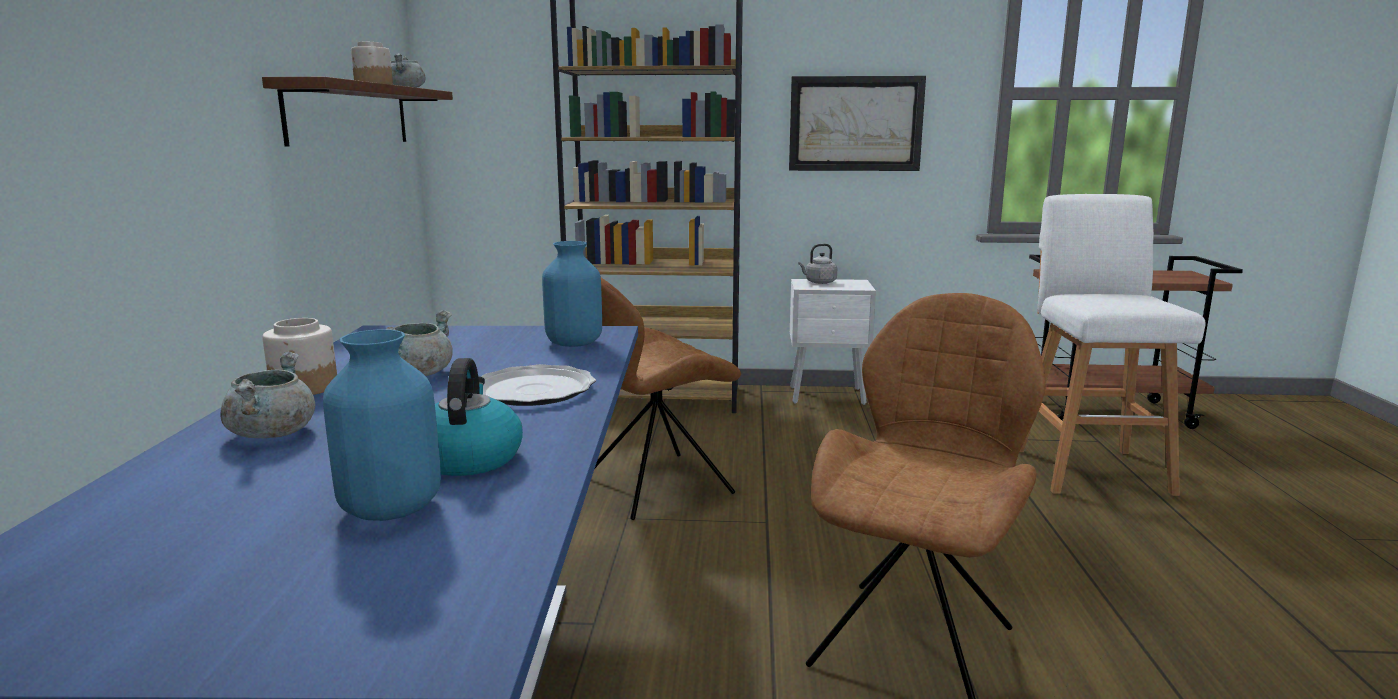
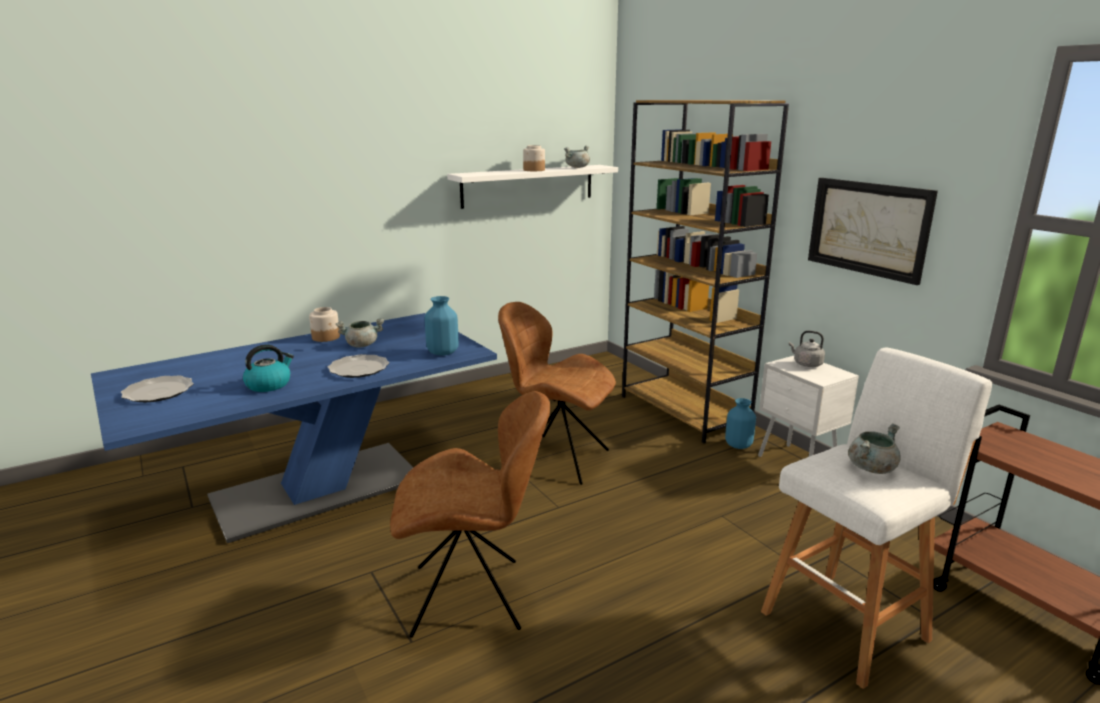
camera: 55 degrees right, 5 degrees up
grey cooking pot [221,352,315,438] -> grey cooking pot moved to [848,423,901,474]
brown shelf [262,77,453,146] -> white shelf [447,165,618,209]
blue vase [323,329,441,521] -> blue vase moved to [725,398,756,449]
none -> plate [121,376,194,402]

